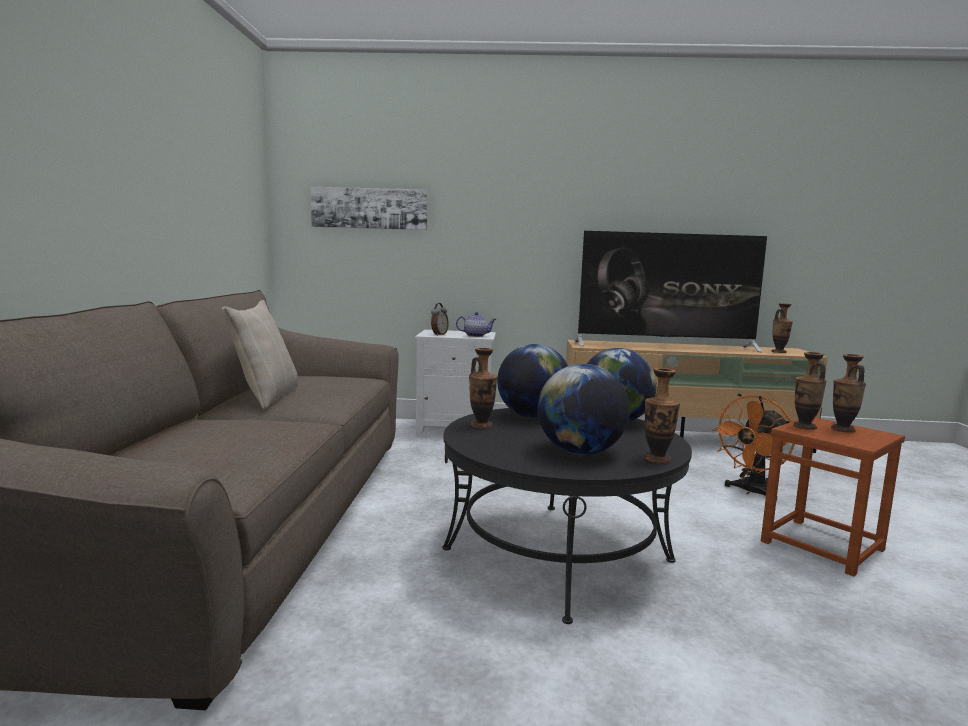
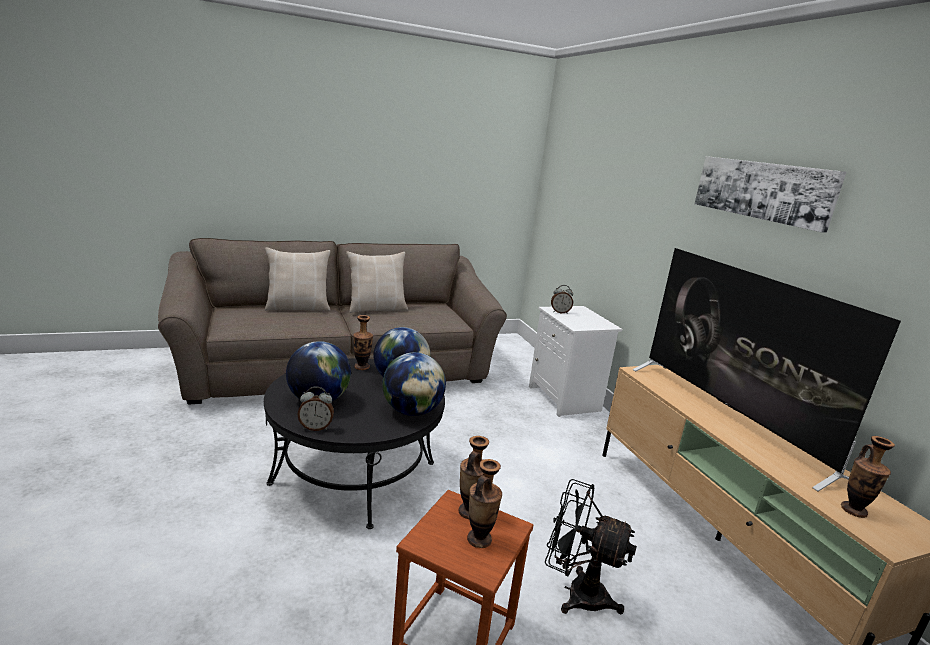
camera: 65 degrees right, 10 degrees up
picture [311,187,428,230] -> picture moved to [695,156,846,233]
teapot [456,312,496,337] -> none
vase [644,368,680,463] -> alarm clock [297,386,334,431]
orange fan [711,395,795,501] -> black fan [545,479,637,615]
none -> beige pillow [265,247,331,311]

